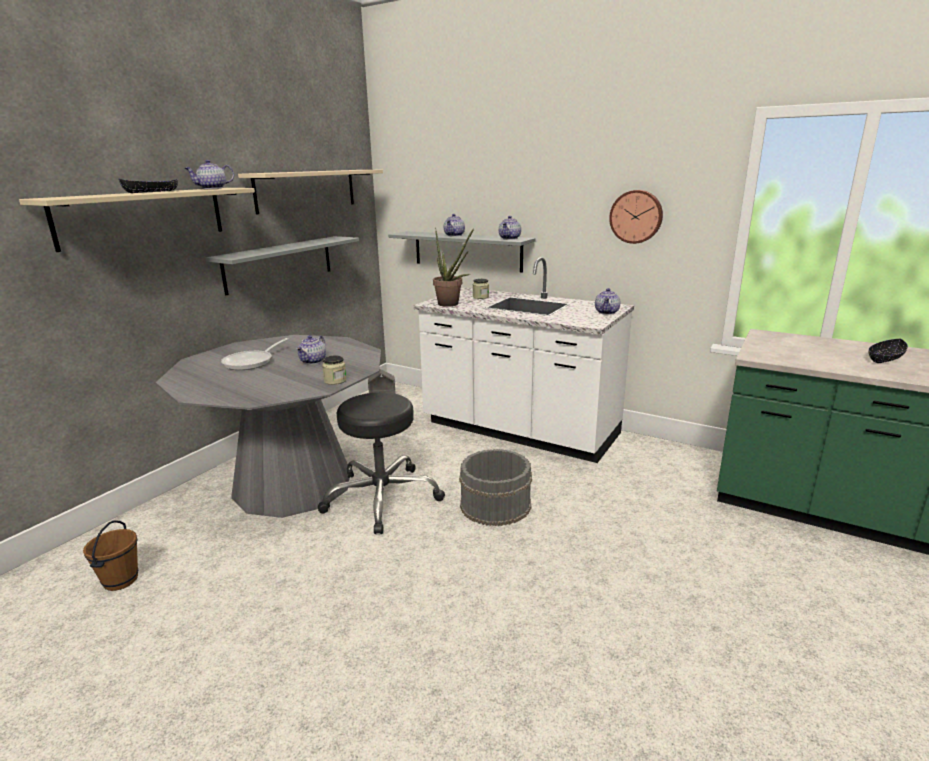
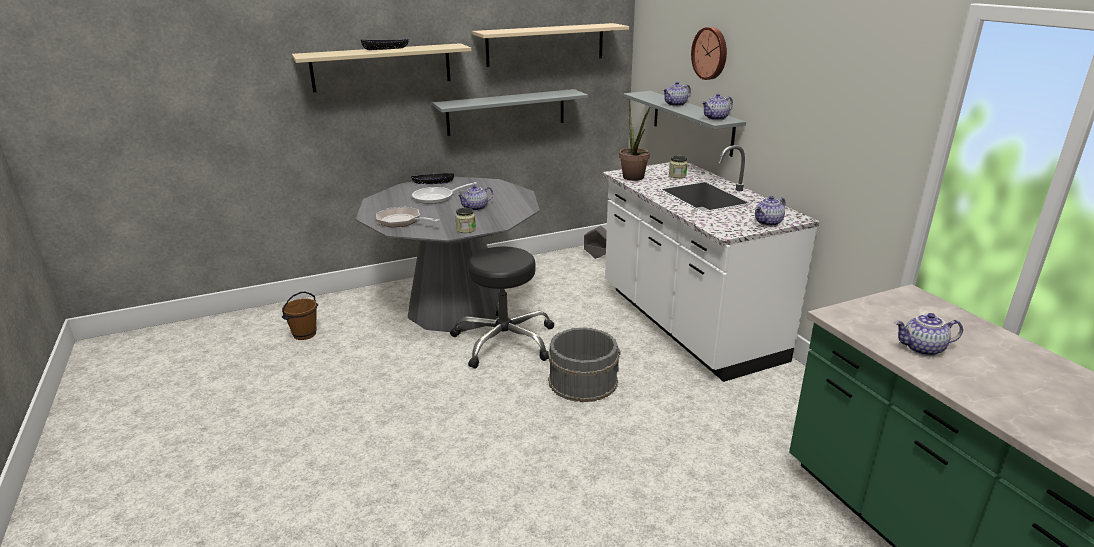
camera: 35 degrees right, 5 degrees up
teapot [185,160,234,189] -> teapot moved to [894,313,963,356]
wall clock [609,190,663,244] -> wall clock moved to [691,27,727,80]
black bowl [868,338,908,363] -> black bowl moved to [411,173,454,184]
none -> frying pan [376,207,440,228]

